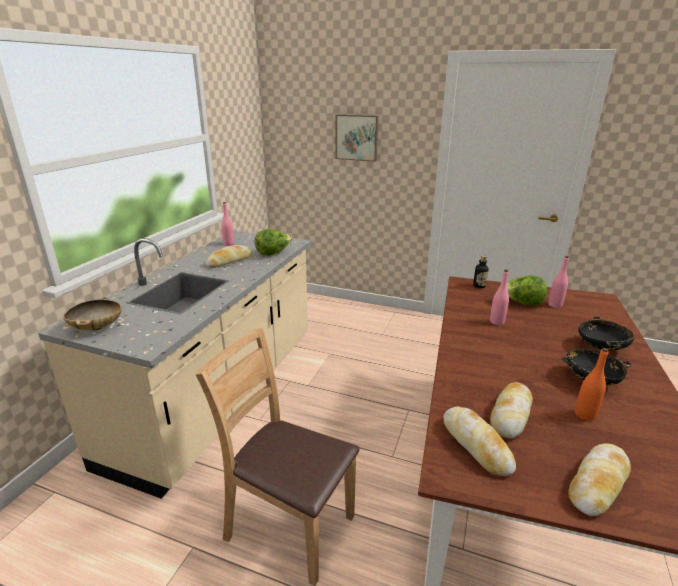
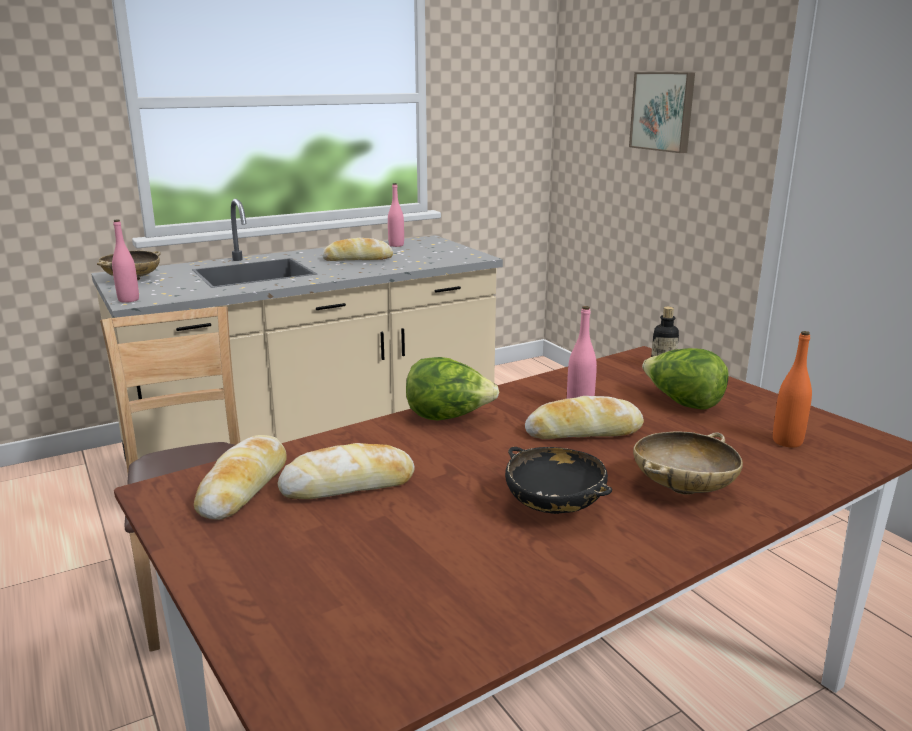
camera: 40 degrees right, 5 degrees down
lettuce [255,229,292,256] -> lettuce moved to [406,357,499,421]
pink bottle [548,256,569,308] -> pink bottle moved to [112,219,139,303]
bread [568,443,631,516] -> bread moved to [525,396,644,439]
orange bottle [575,348,608,421] -> orange bottle moved to [773,331,812,448]
black bowl [579,317,634,350] -> beige bowl [633,432,743,495]

